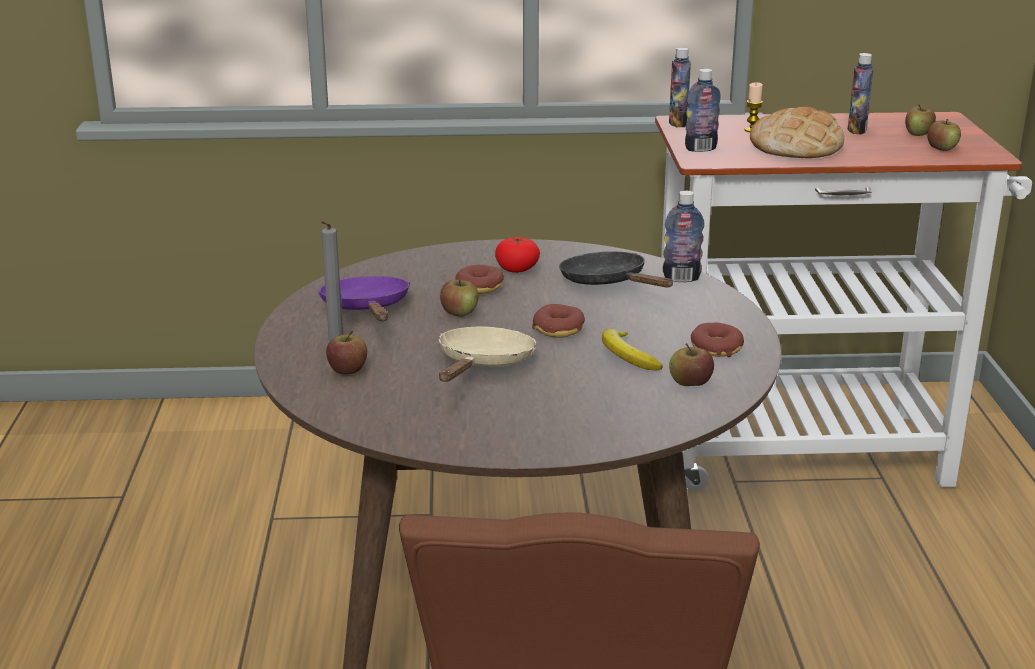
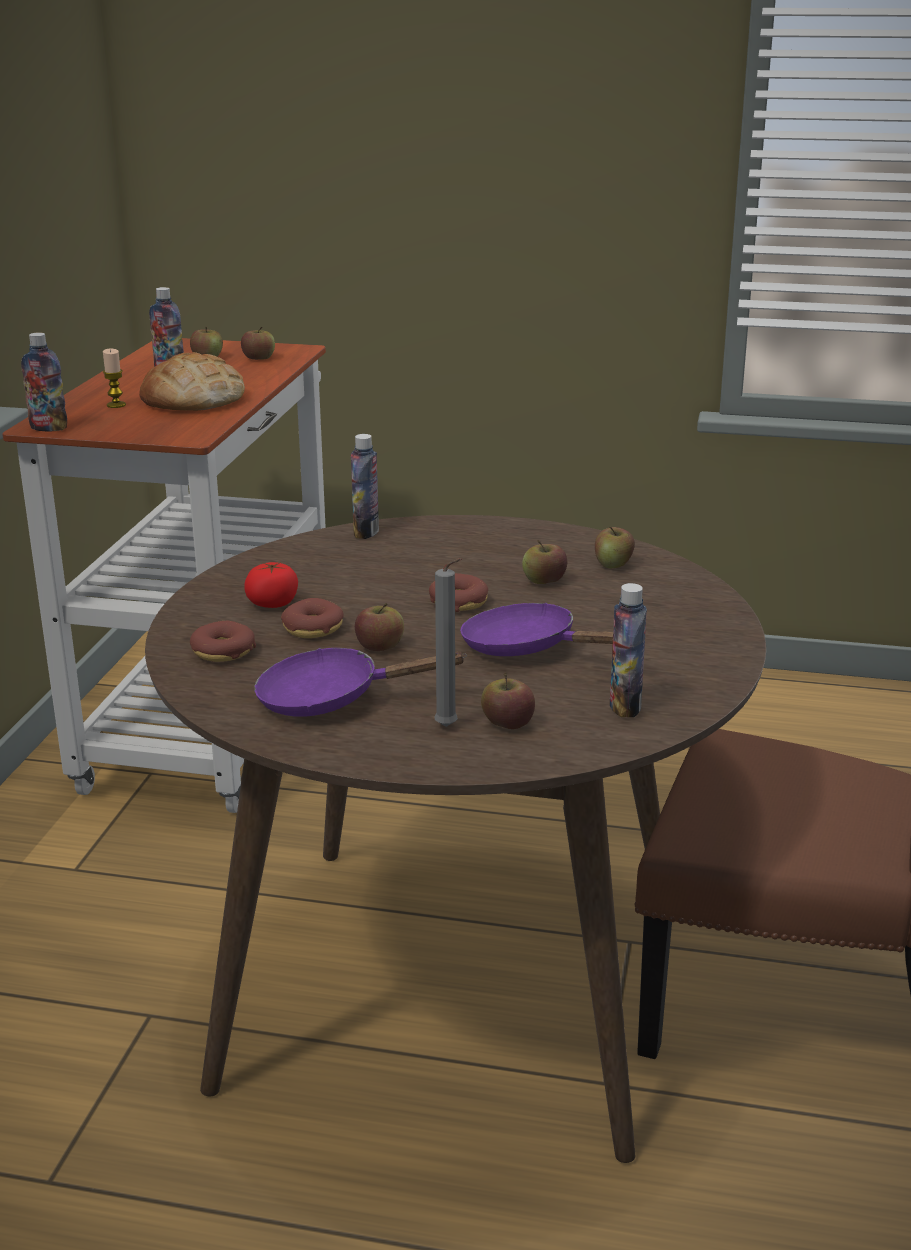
camera: 75 degrees left, 0 degrees up
beige frying pan [439,327,536,382] -> purple frying pan [460,603,646,656]
black frying pan [559,251,673,287] -> none
banana [602,329,663,371] -> apple [522,540,567,584]
bottle [685,69,721,152] -> bottle moved to [610,583,647,717]
donut [691,323,744,357] -> donut moved to [190,621,256,662]

